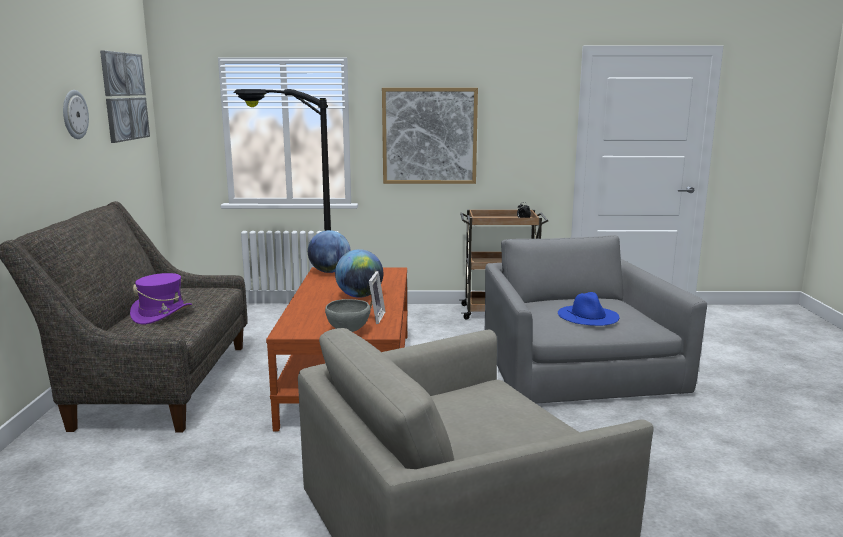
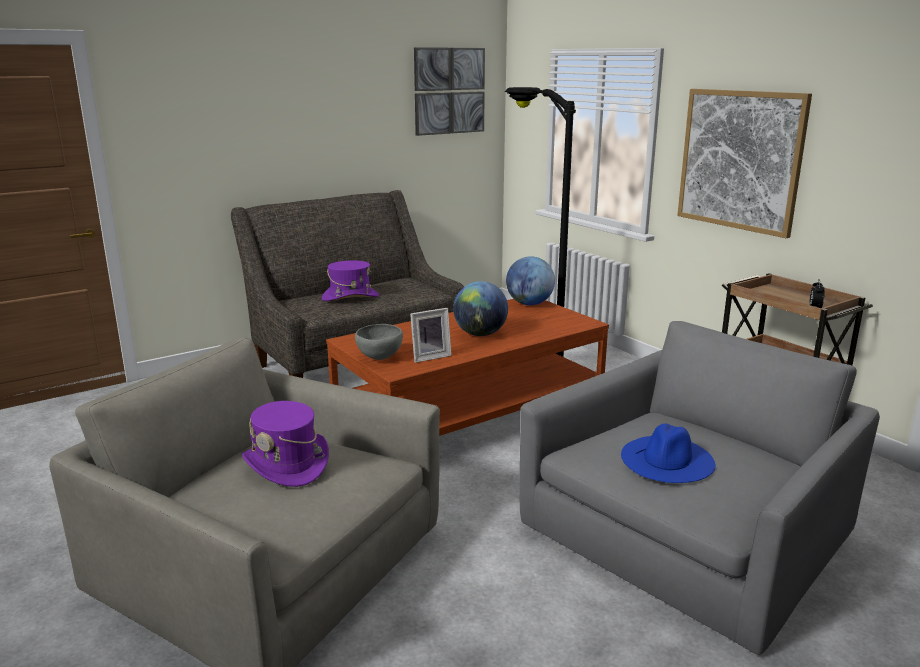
camera: 55 degrees right, 5 degrees up
wall clock [63,90,89,139] -> none
none -> purple hat [242,401,329,487]

